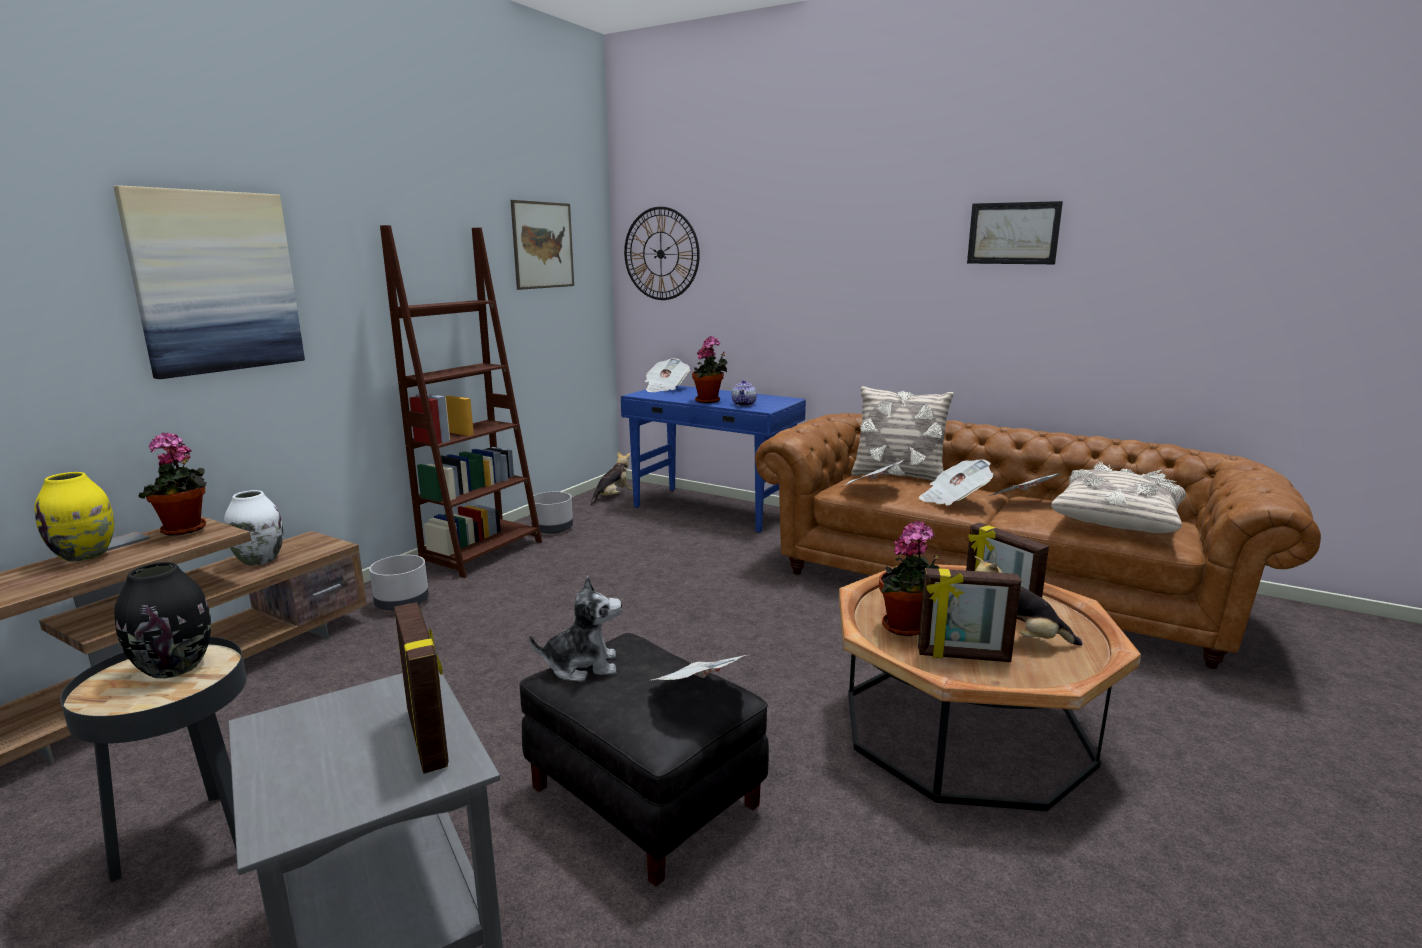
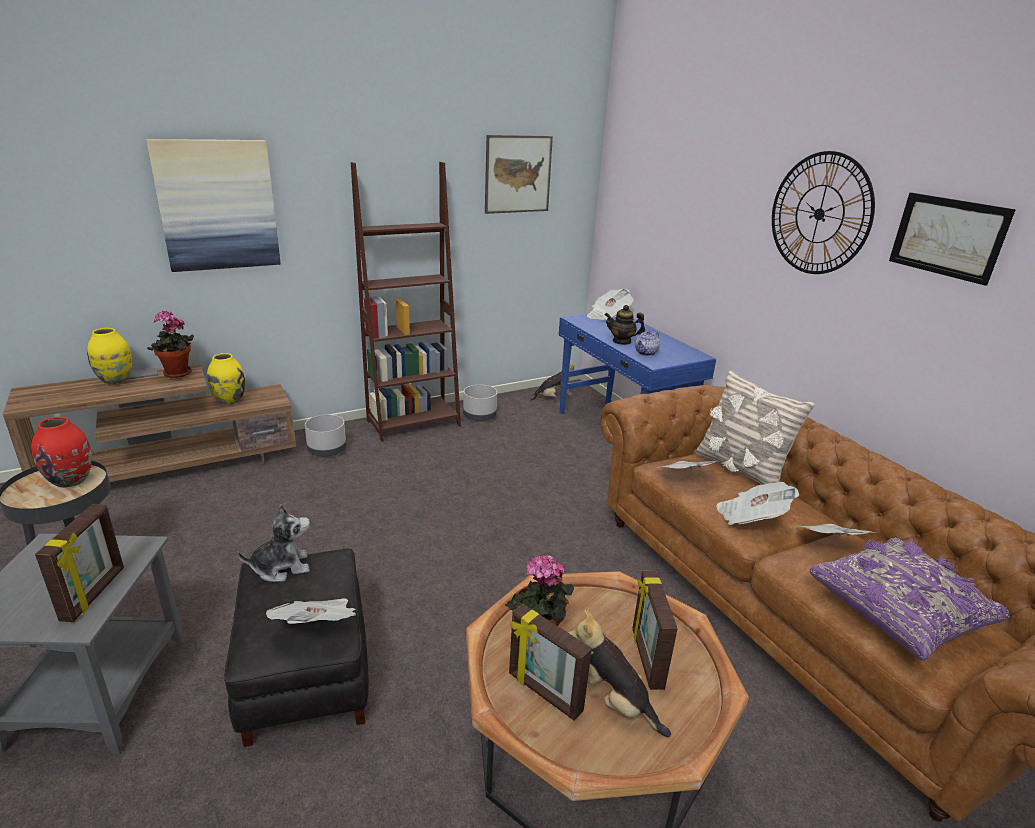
camera: 30 degrees right, 10 degrees up
black vase [114,562,211,679] -> red vase [31,417,92,488]
white vase [224,490,283,566] -> yellow vase [207,353,245,405]
plush toy [529,576,622,682] -> plush toy turned 45 degrees counterclockwise [237,504,310,582]
wall clock [624,207,700,300] -> wall clock moved to [772,151,875,274]
potted plant [692,336,728,403] -> teapot [605,305,645,345]
beige pillow [1051,461,1186,533] -> purple pillow [810,538,1010,661]

